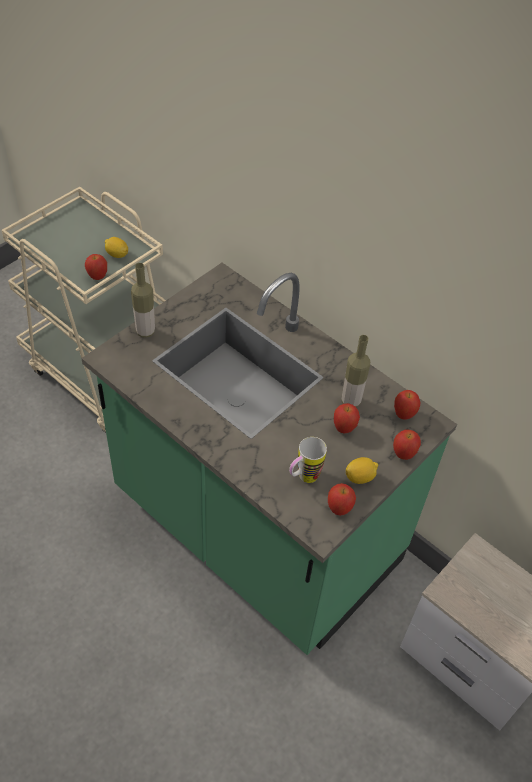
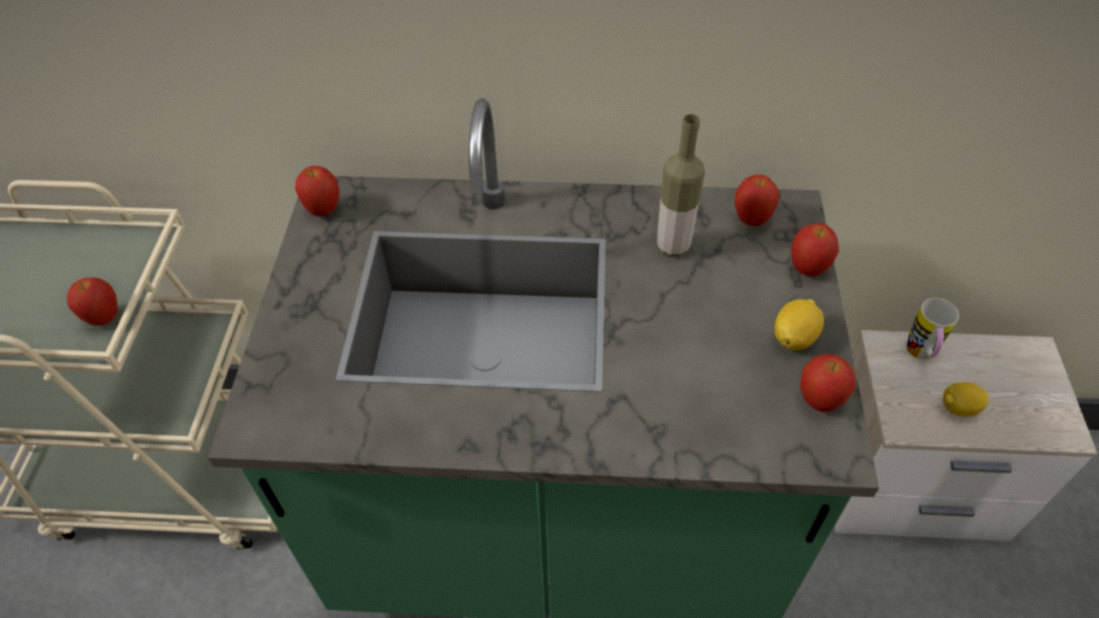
camera: 35 degrees left, 0 degrees up
lemon [105,237,128,258] -> lemon moved to [943,382,989,417]
bottle [131,263,155,338] -> none
mug [289,437,327,483] -> mug moved to [907,298,959,359]
apple [334,403,360,433] -> apple moved to [295,166,340,216]

